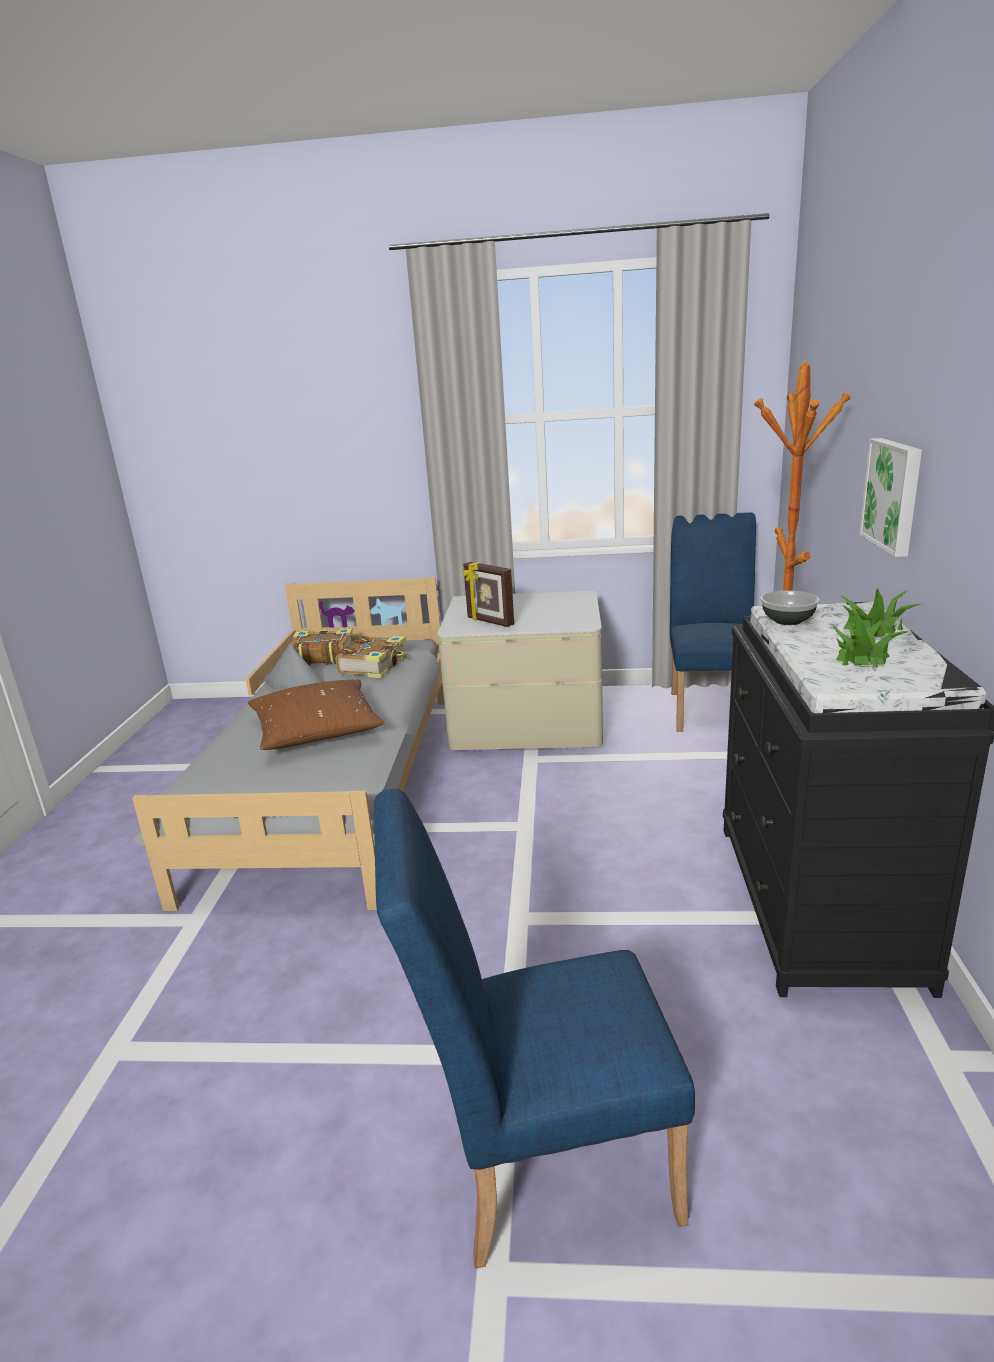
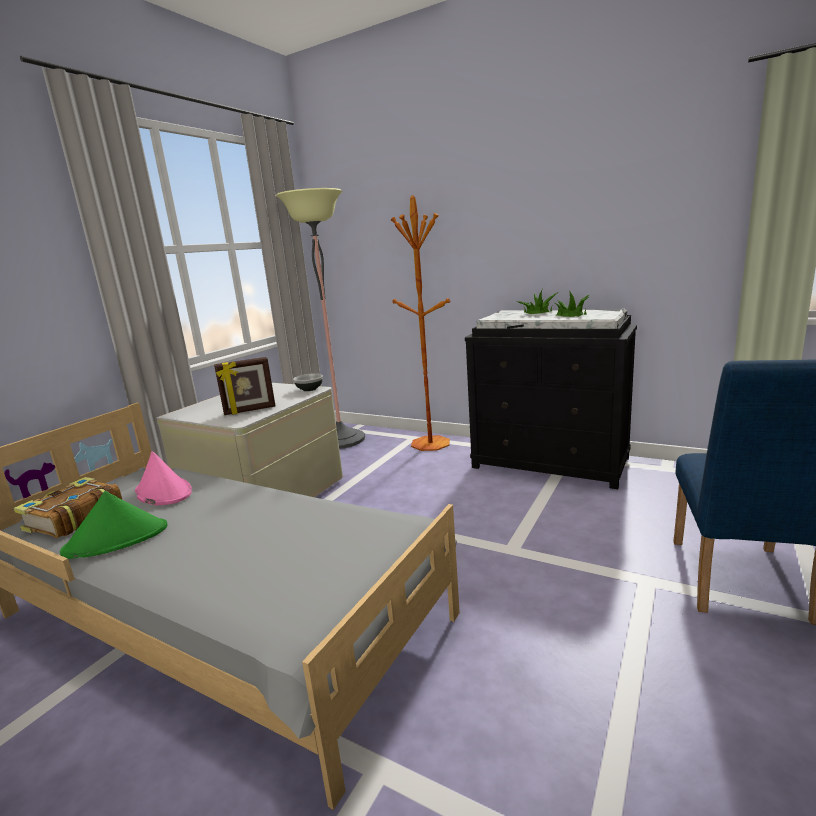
camera: 65 degrees left, 5 degrees down
brown pillow [248,680,385,750] -> none
grey hat [264,644,326,690] -> green hat [60,491,168,559]
book [336,636,408,678] -> pink hat [135,451,192,505]
blue chair [670,512,756,732] -> floor lamp [276,188,365,449]
bowl [761,590,819,625] -> bowl moved to [293,373,323,391]
picture [859,438,922,557] -> none

